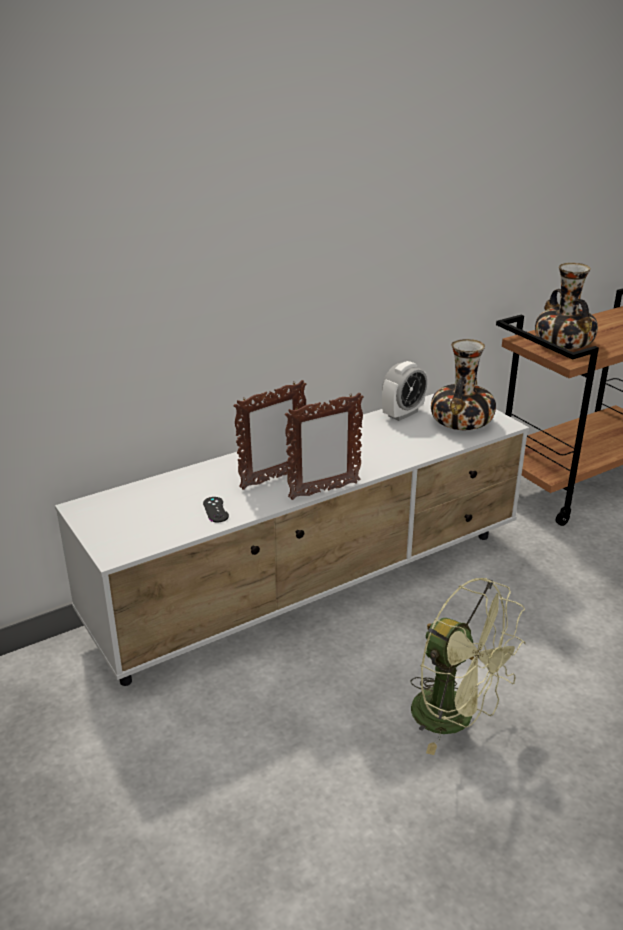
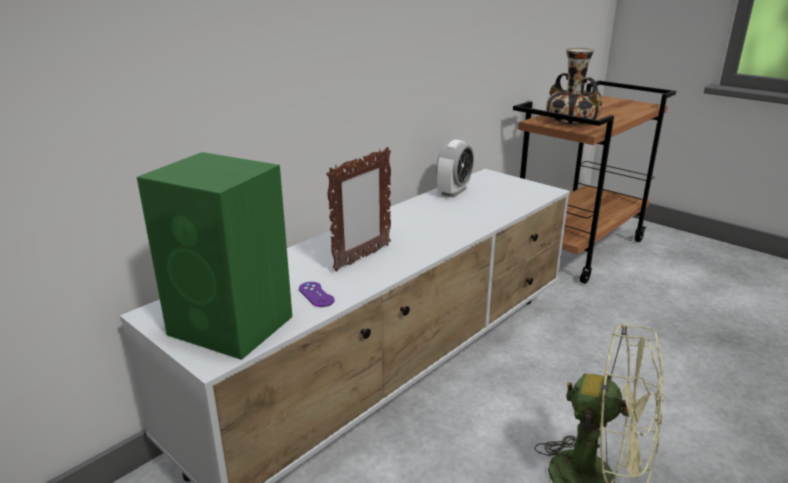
camera: 15 degrees left, 5 degrees down
black game controller [203,497,229,522] -> purple game controller [299,282,334,307]
picture frame [285,393,364,500] -> none
vase [431,339,496,430] -> none
none -> green speaker [137,152,292,360]

